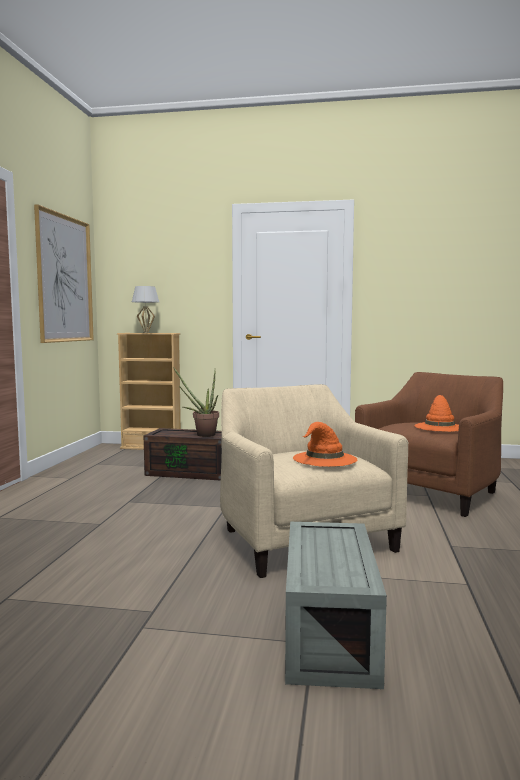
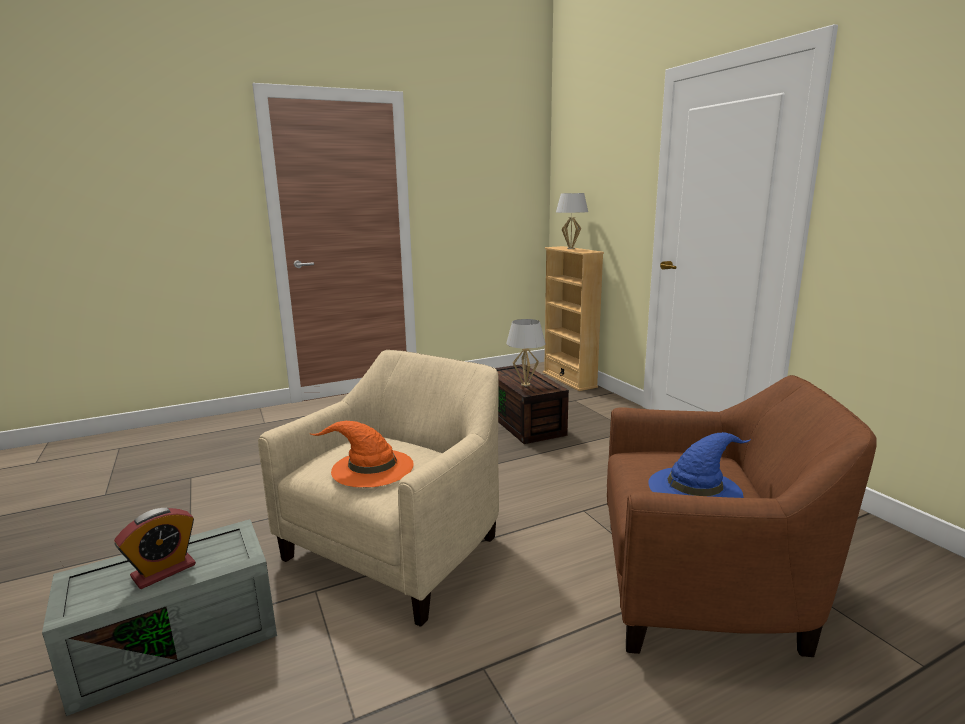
camera: 55 degrees right, 10 degrees up
picture [34,204,94,343] -> none
potted plant [173,367,219,437] -> white table lamp [506,319,546,386]
orange hat [414,395,459,432] -> blue hat [648,432,751,498]
none -> alarm clock [114,508,196,589]

